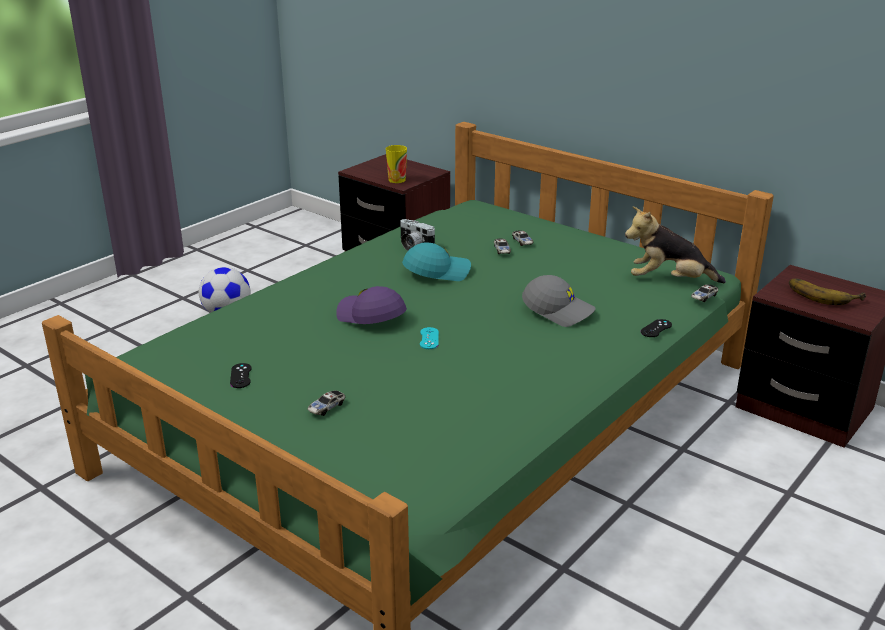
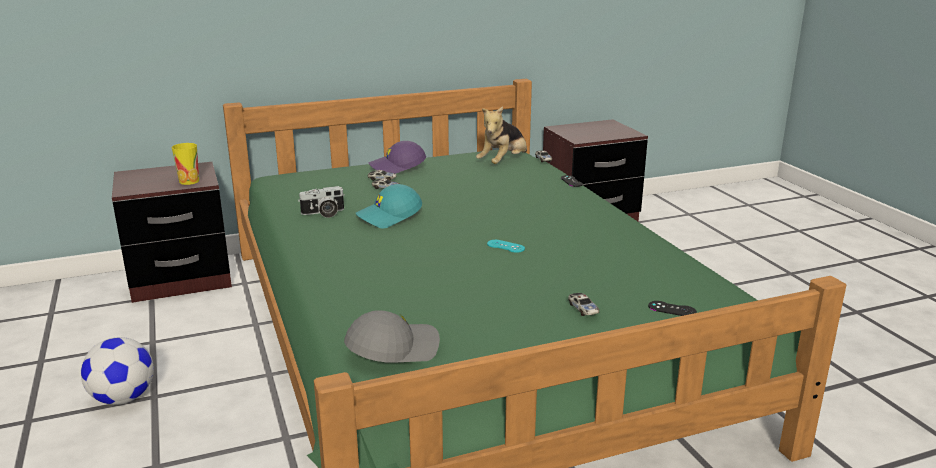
camera: 60 degrees left, 5 degrees down
black game controller [230,363,252,388] -> black game controller moved to [648,301,697,316]
purple cap [336,286,407,324] -> purple cap moved to [369,141,426,174]
turquoise cap [402,243,471,281] -> turquoise cap turned 135 degrees counterclockwise [356,184,422,228]
grey cap [522,275,596,327] -> grey cap moved to [344,310,440,363]
banana [789,278,866,305] -> none

